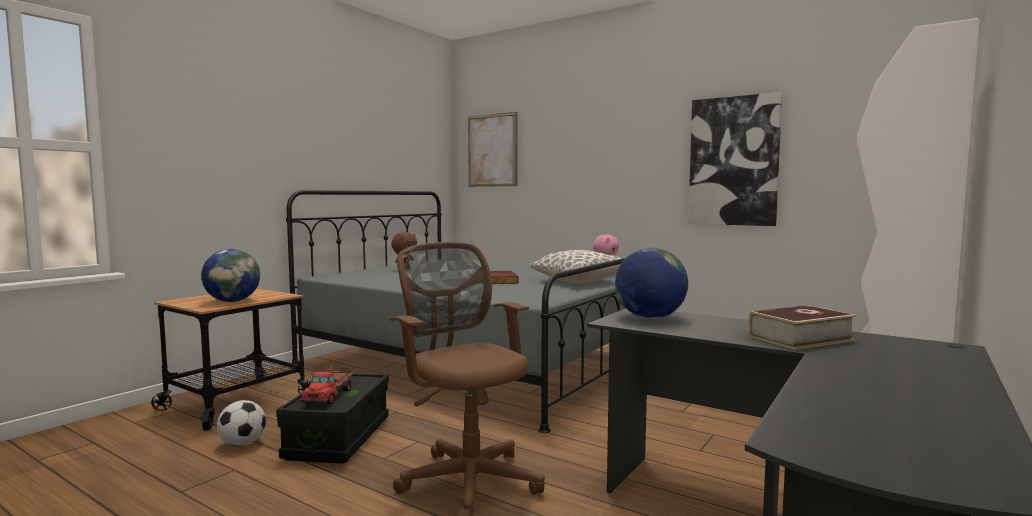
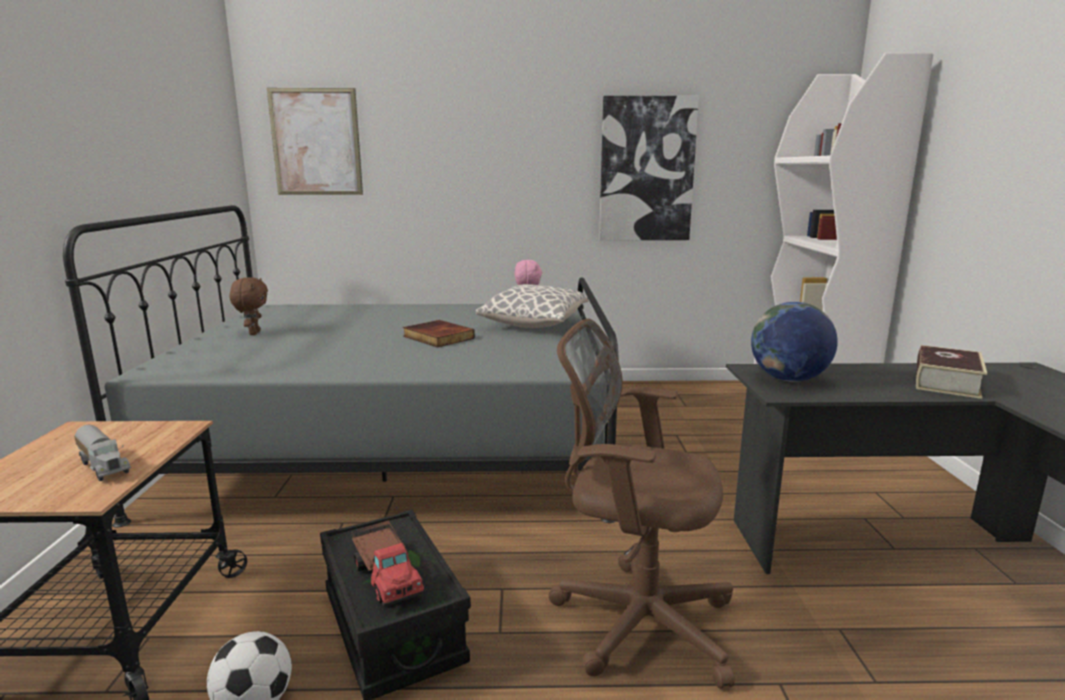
camera: 35 degrees left, 10 degrees up
globe [201,249,260,302] -> toy truck [74,425,131,481]

